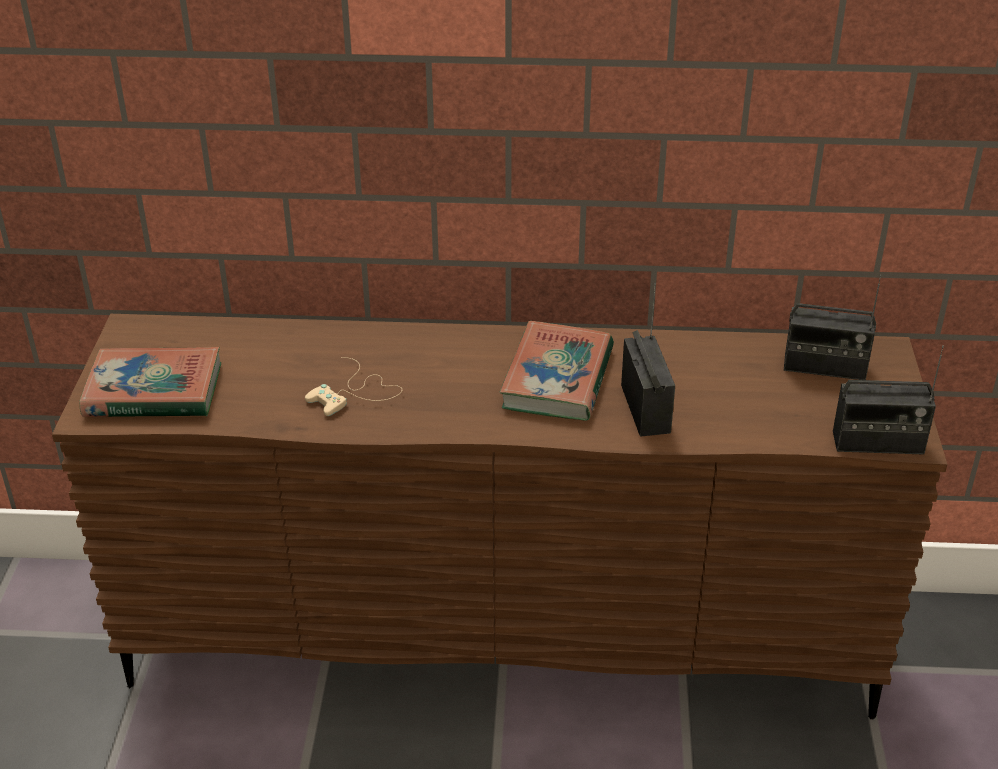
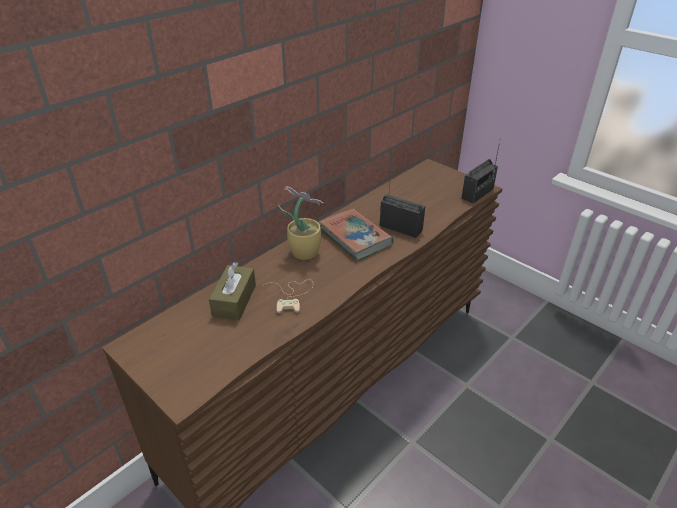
camera: 50 degrees left, 0 degrees up
book [79,347,221,417] -> none
radio [784,275,881,380] -> none
none -> brown tissue box [209,262,256,320]
none -> potted plant [278,186,323,260]

